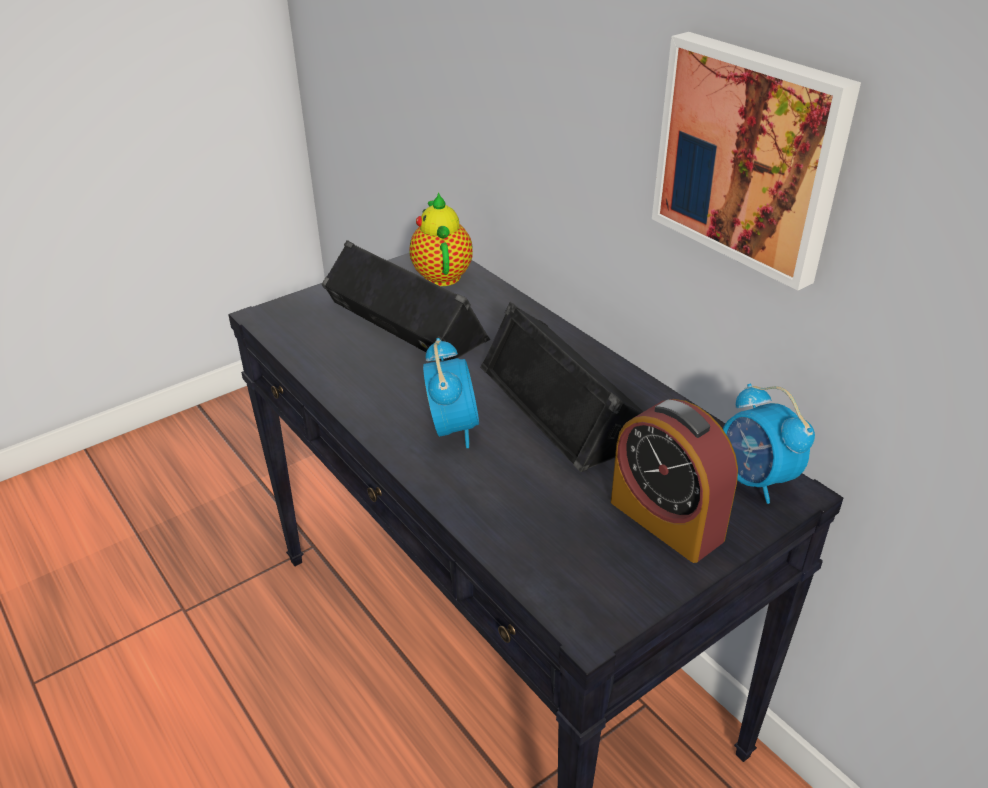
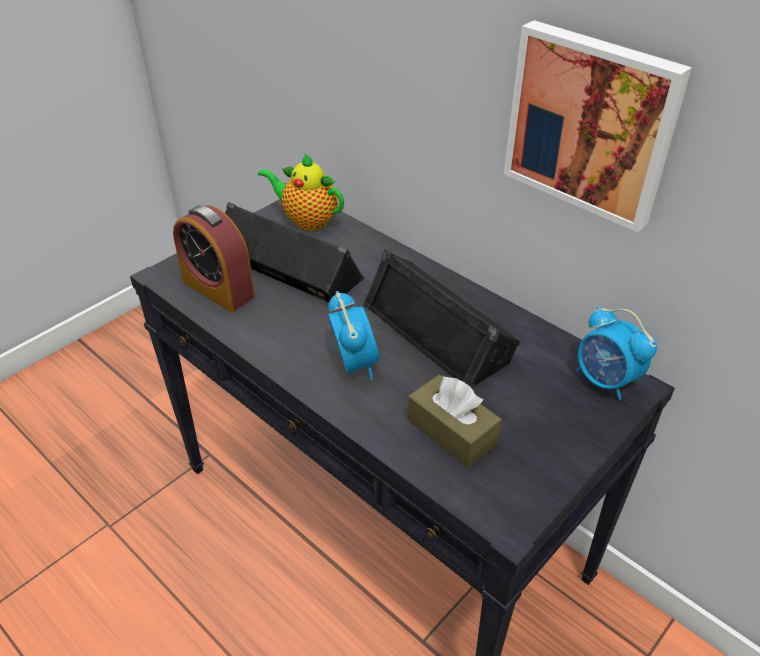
camera: 10 degrees left, 5 degrees up
teapot [409,192,473,286] -> teapot turned 45 degrees counterclockwise [258,152,344,231]
alarm clock [611,399,738,563] -> alarm clock moved to [173,206,255,312]
none -> brown tissue box [408,375,502,468]

